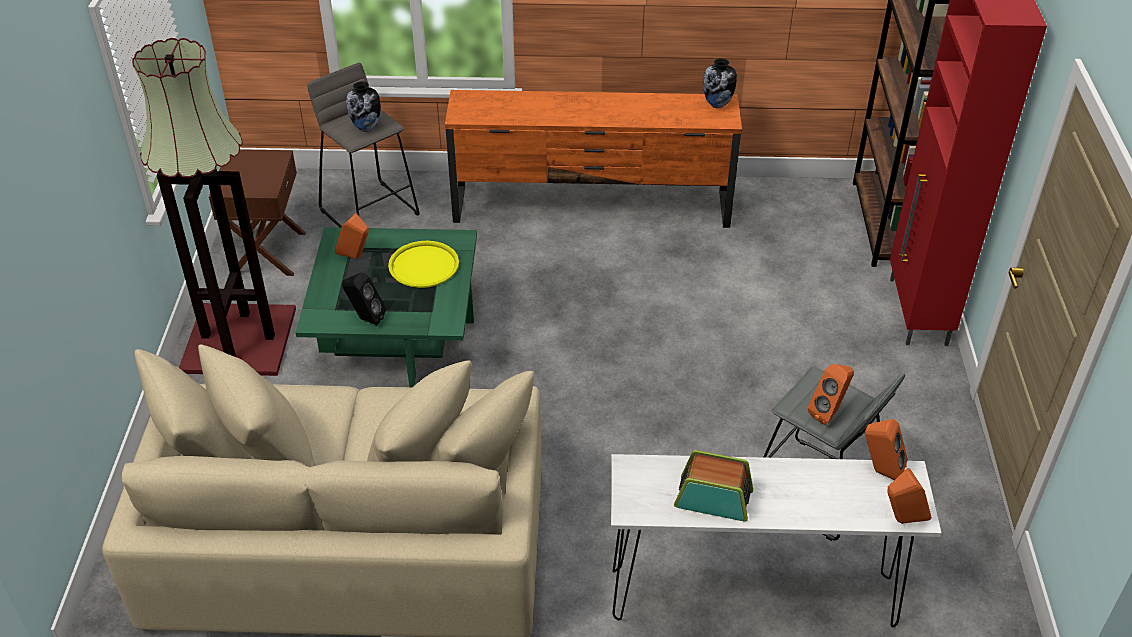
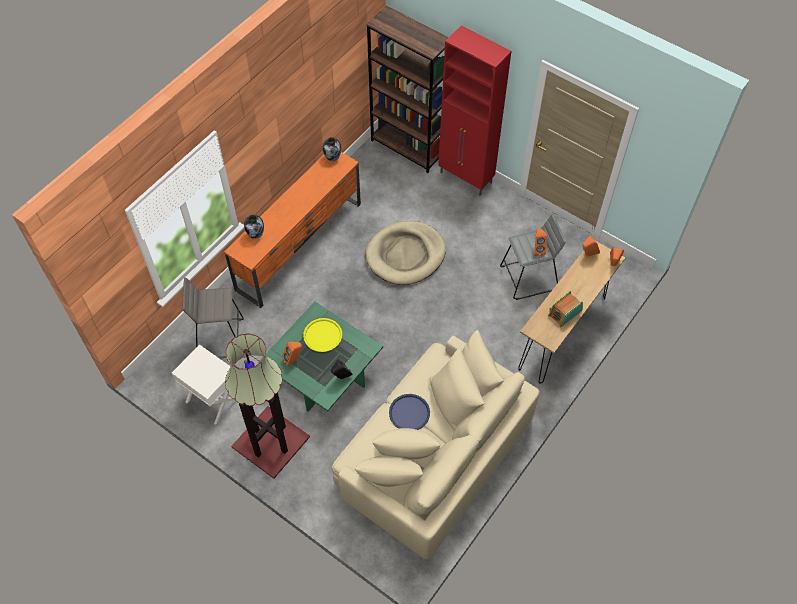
camera: 55 degrees left, 15 degrees up
brown nightstand [209,149,306,276] -> white nightstand [172,344,235,425]
vase [346,81,381,132] -> vase moved to [244,215,264,239]
white console table [611,454,941,627] -> brown console table [518,241,626,384]
none -> beige dog bed [365,221,446,285]
none -> blue tray [389,394,430,430]

